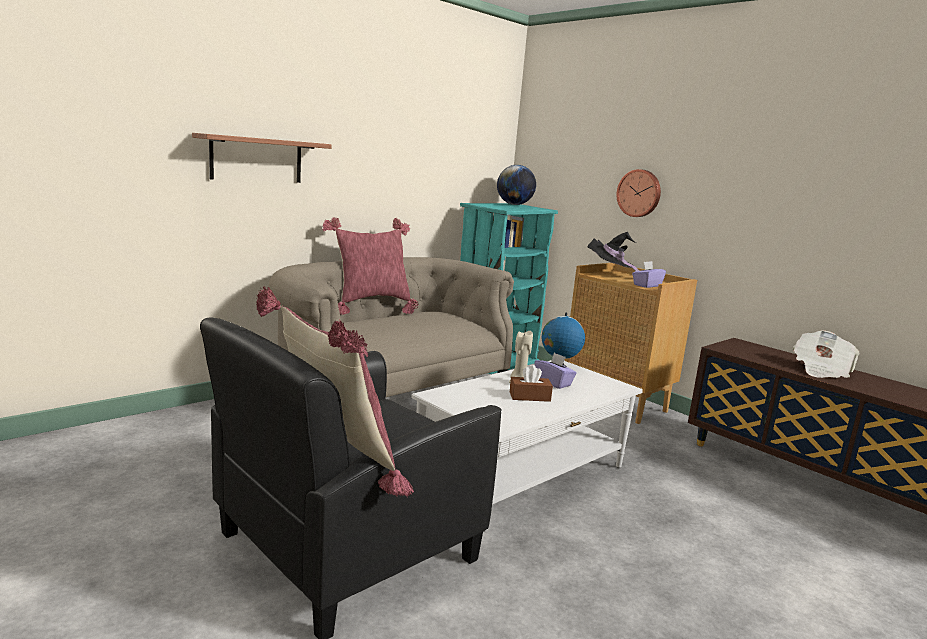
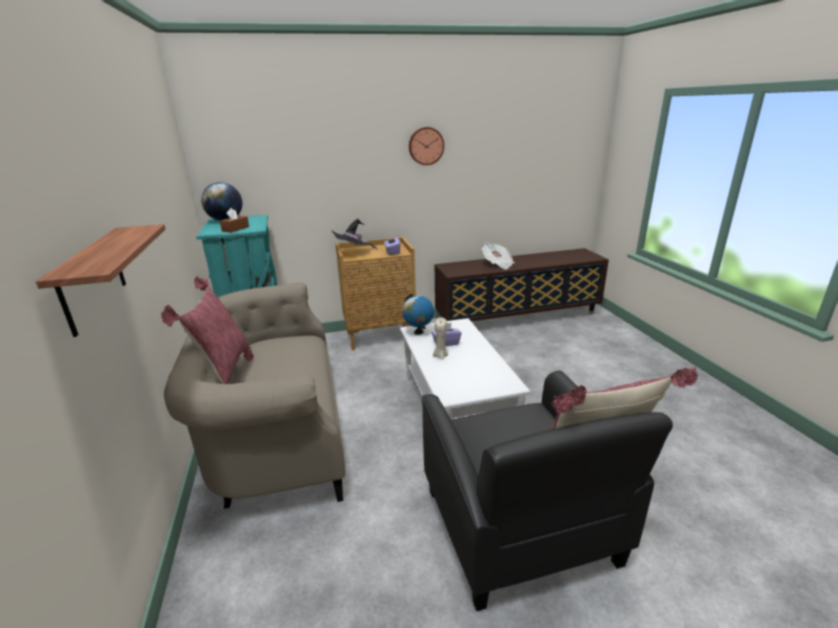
camera: 60 degrees left, 10 degrees up
brown tissue box [510,365,553,402] -> brown tissue box moved to [220,208,249,233]
wall clock [617,169,661,217] -> wall clock moved to [409,127,444,165]

